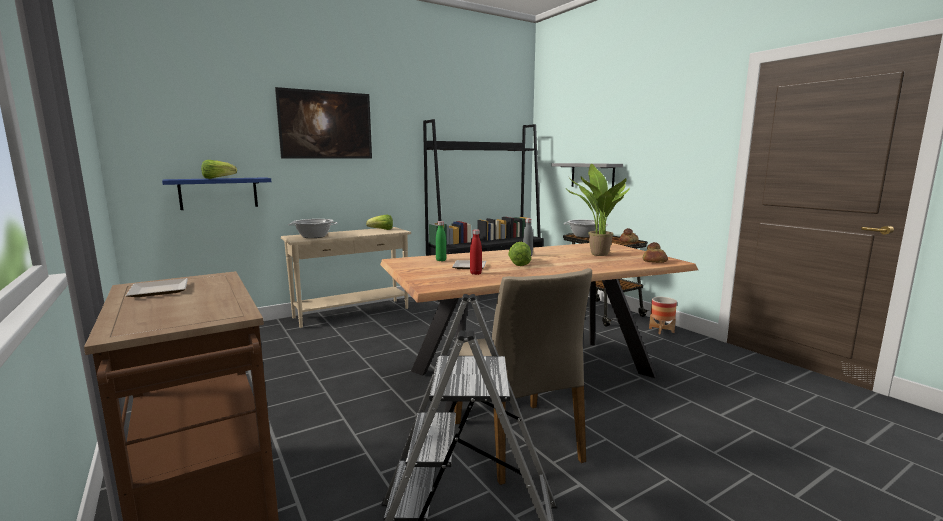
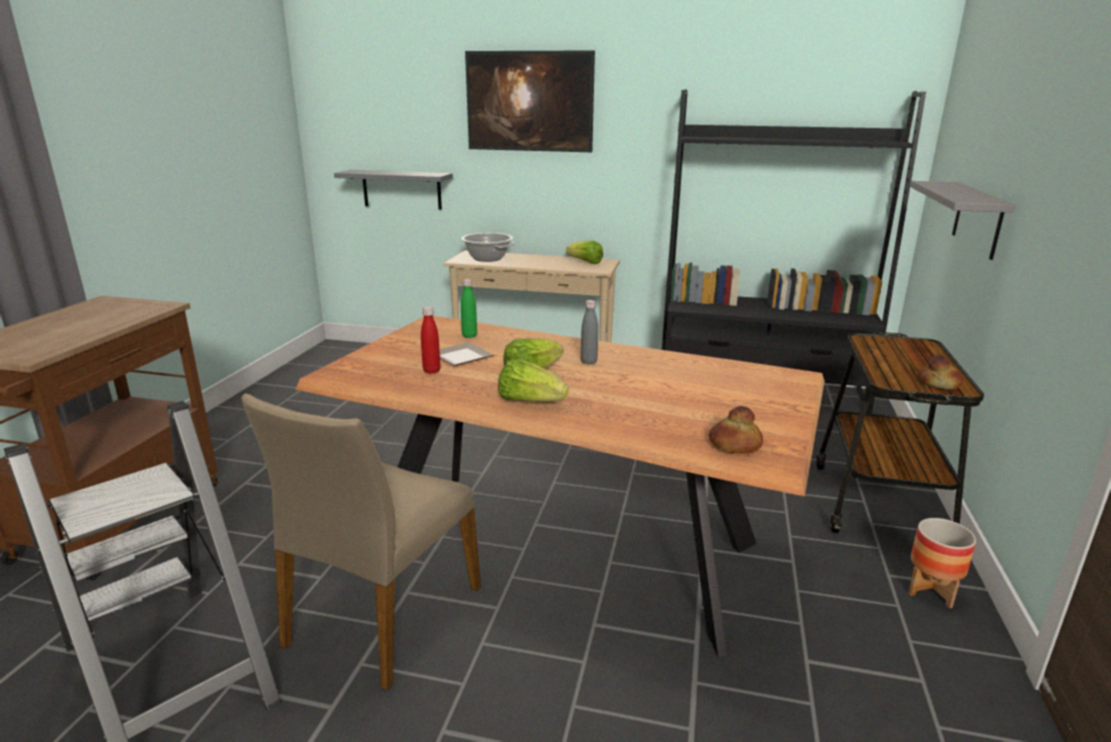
camera: 45 degrees right, 10 degrees up
plate [126,278,188,297] -> none
blue shelf [162,177,271,210] -> grey shelf [334,170,453,210]
lettuce [201,160,237,179] -> lettuce moved to [498,359,568,402]
cooking pot [564,220,608,238] -> none
potted plant [566,164,630,256] -> none

